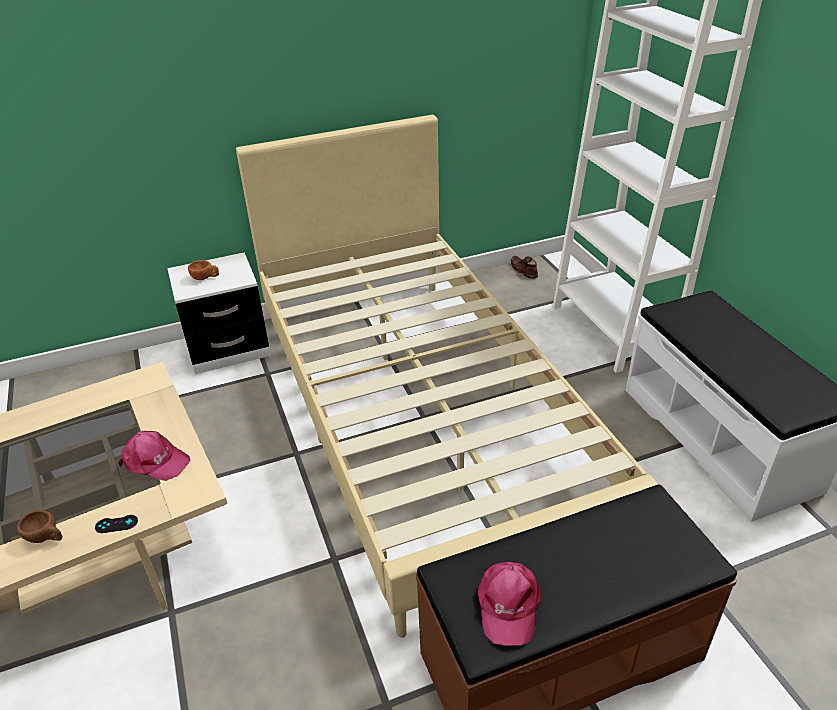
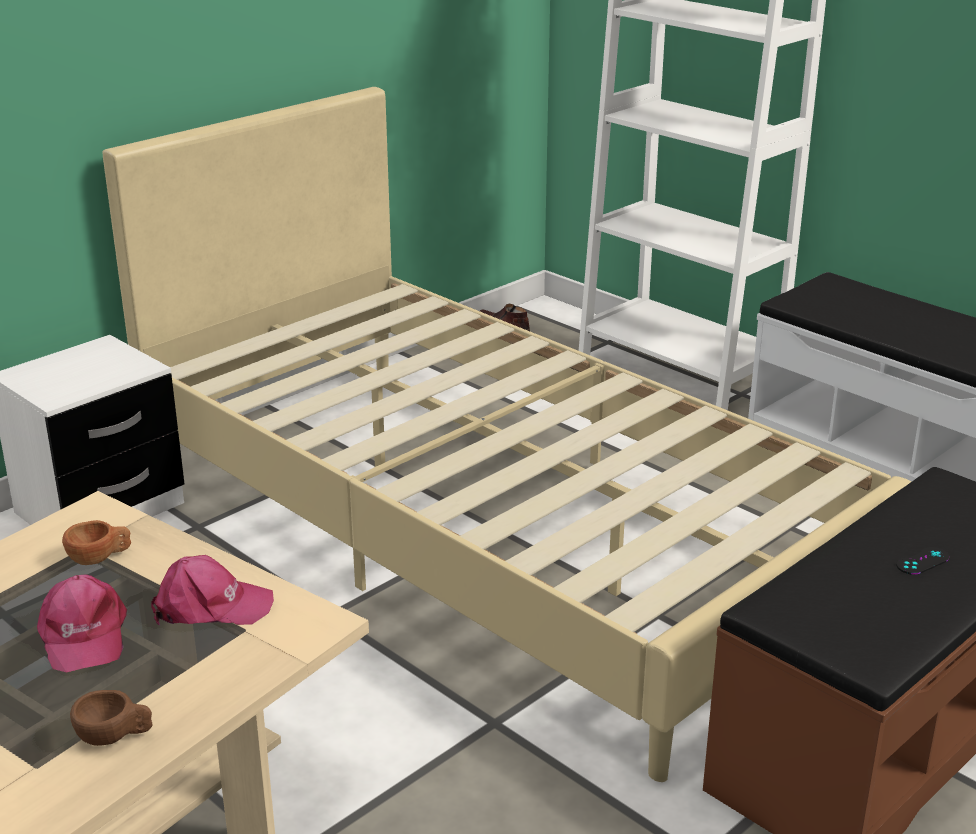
camera: 25 degrees left, 10 degrees down
black game controller [95,515,138,533] -> black game controller moved to [896,547,949,575]
brown cup [188,260,219,280] -> brown cup moved to [62,520,131,565]
pink cap [478,562,542,645] -> pink cap moved to [37,574,127,672]

